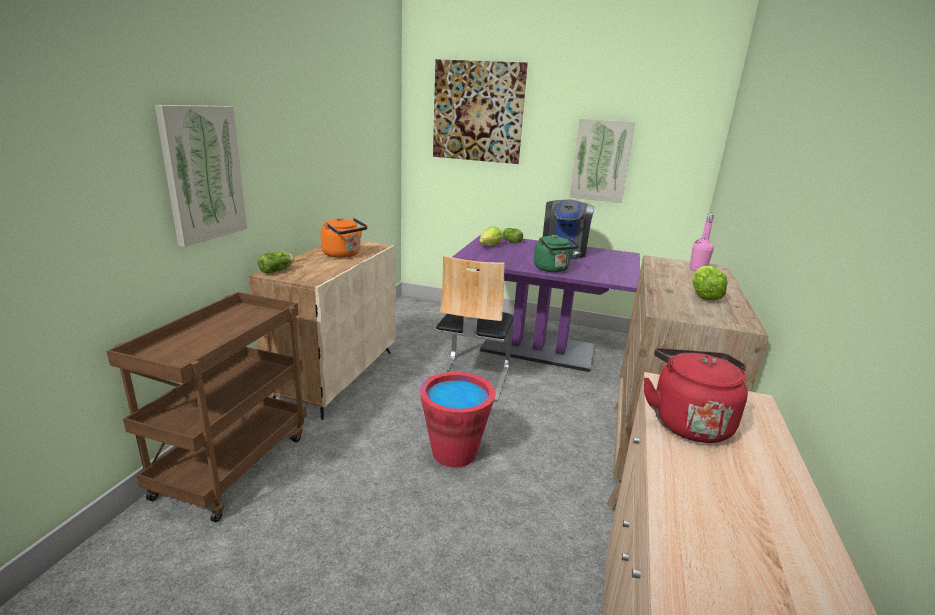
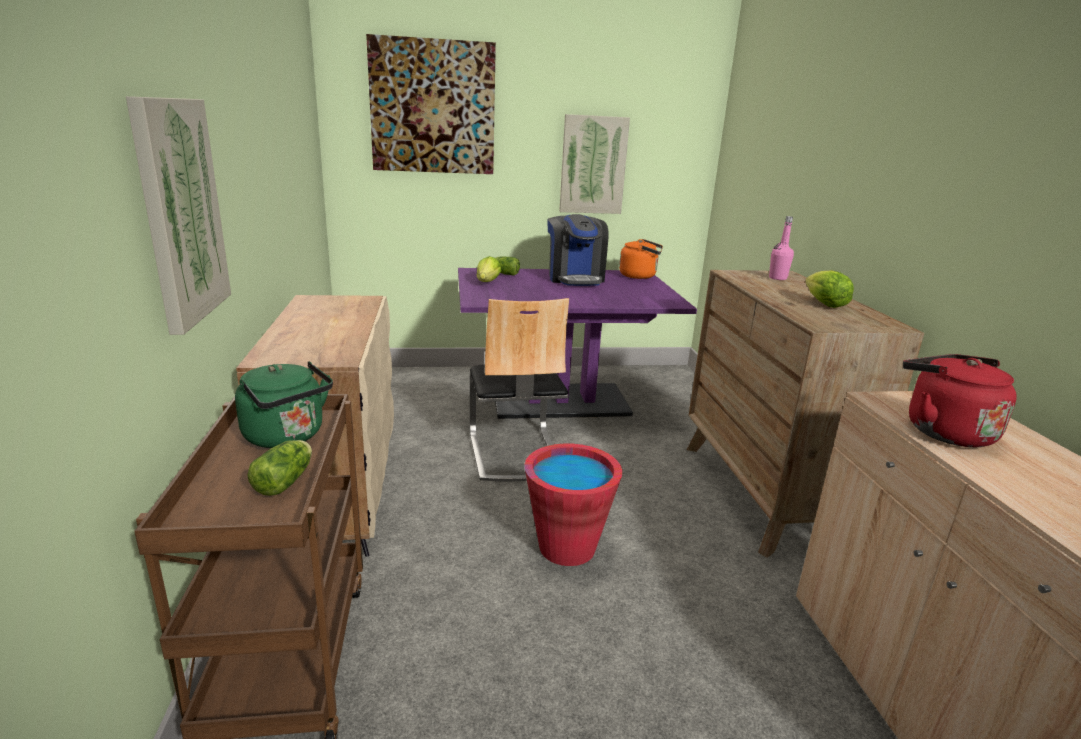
camera: 25 degrees left, 0 degrees up
lettuce [258,252,295,274] -> lettuce moved to [247,440,312,496]
orange kettle [321,217,367,258] -> orange kettle moved to [619,239,663,279]
green kettle [534,235,579,272] -> green kettle moved to [235,361,333,448]

